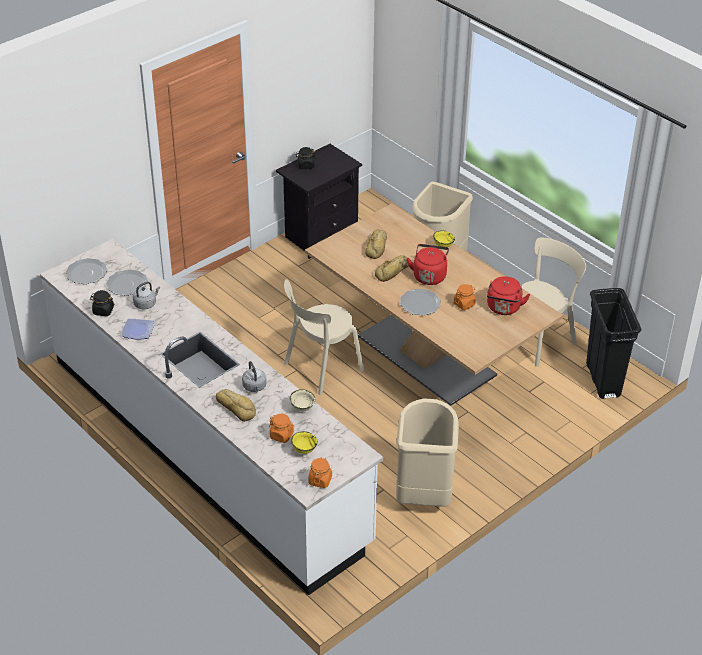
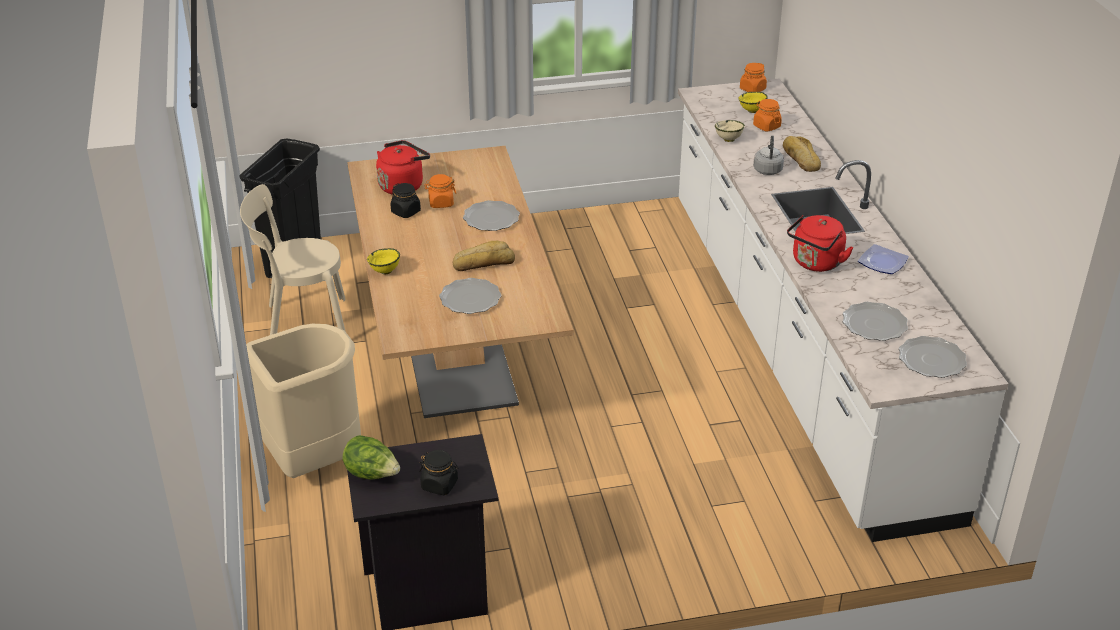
camera: 150 degrees left, 5 degrees down
black jar [90,290,114,316] -> black jar moved to [391,183,421,218]
grey kettle [133,282,160,309] -> none
beige chair [284,279,364,395] -> none
bread [365,229,387,259] -> plate [439,278,501,314]
beige trash can [396,398,459,507] -> none
red kettle [407,244,449,285] -> red kettle moved to [787,215,853,272]
none -> lettuce [343,435,400,479]

